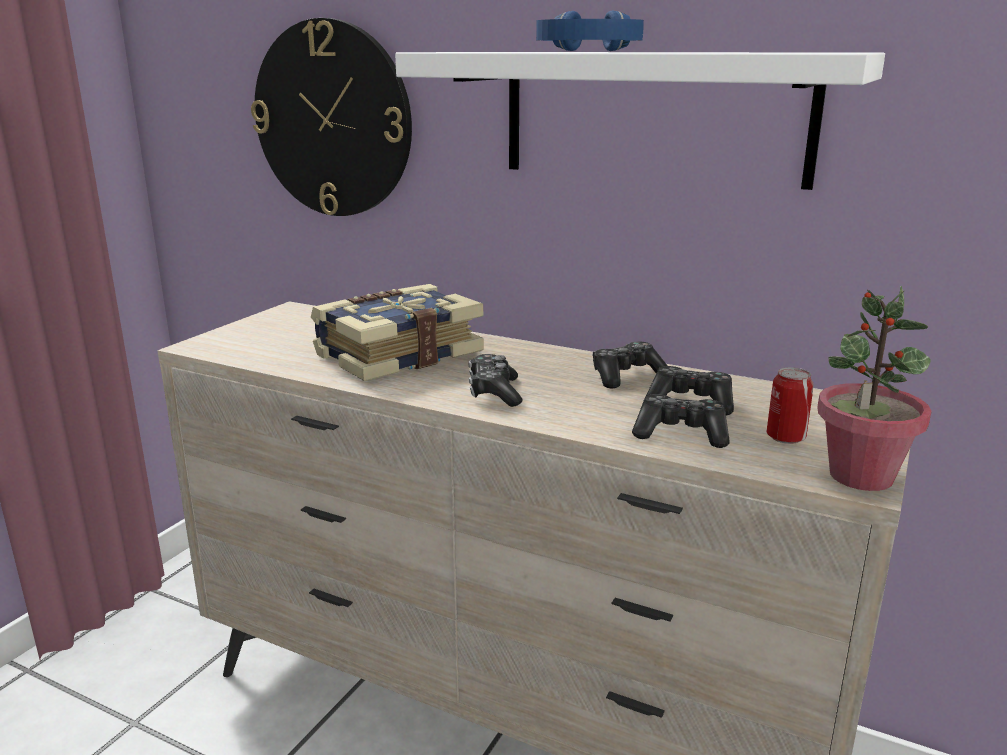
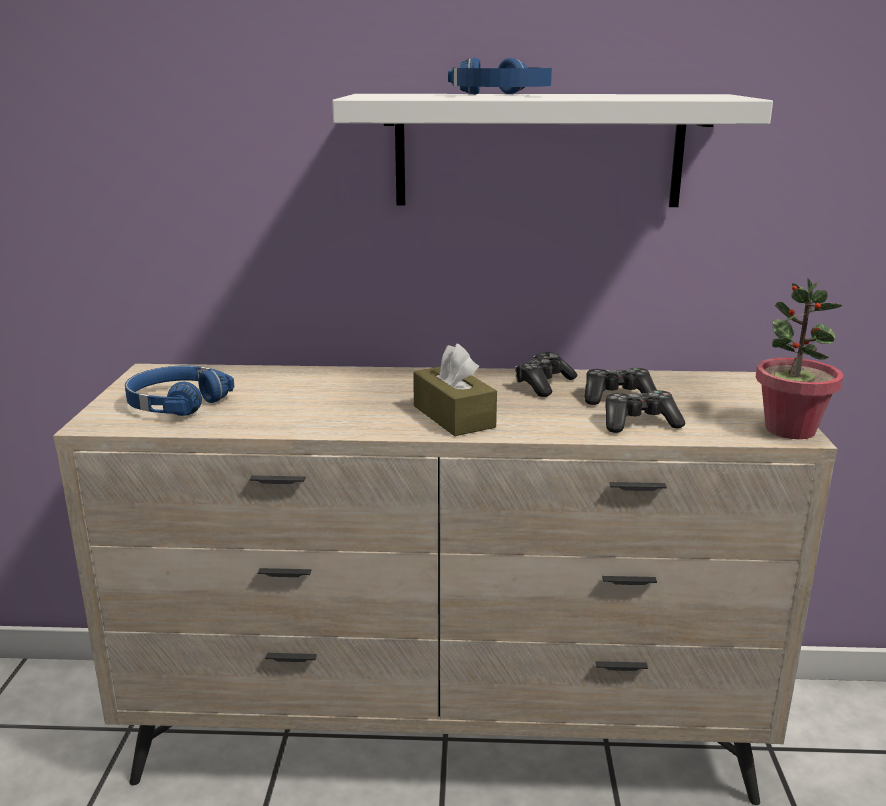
camera: 25 degrees left, 0 degrees up
wall clock [251,18,412,216] -> none
book [311,284,484,381] -> none
game controller [468,354,522,407] -> brown tissue box [413,343,497,436]
can [767,367,814,444] -> none
none -> blue headphones [125,365,234,416]

